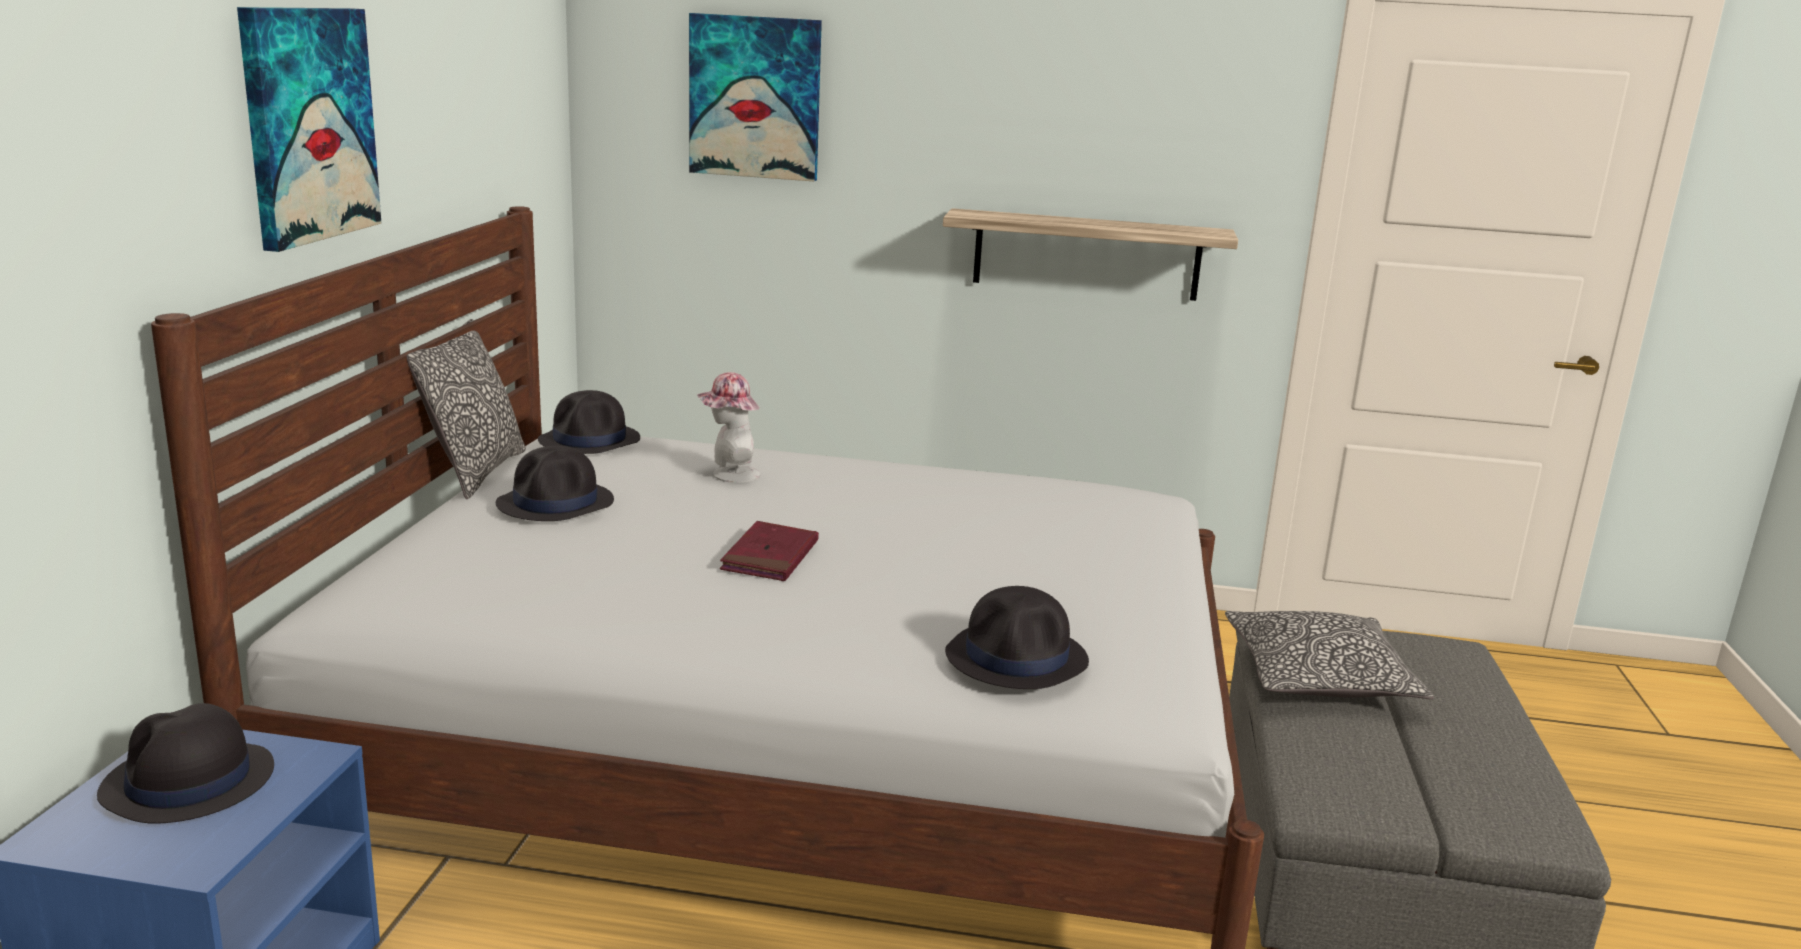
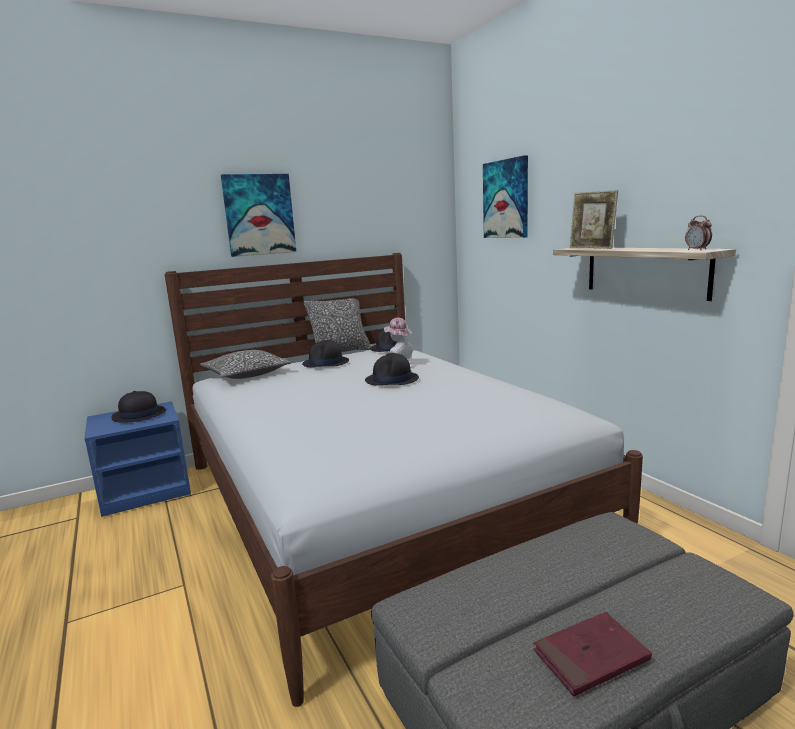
camera: 55 degrees right, 5 degrees down
red book [720,521,819,581] -> red book moved to [534,612,652,696]
black hat [945,586,1089,689] -> black hat moved to [365,353,419,386]
pillow [1225,611,1434,699] -> pillow moved to [200,350,291,379]
none -> picture frame [570,190,618,249]
none -> alarm clock [685,215,712,250]

